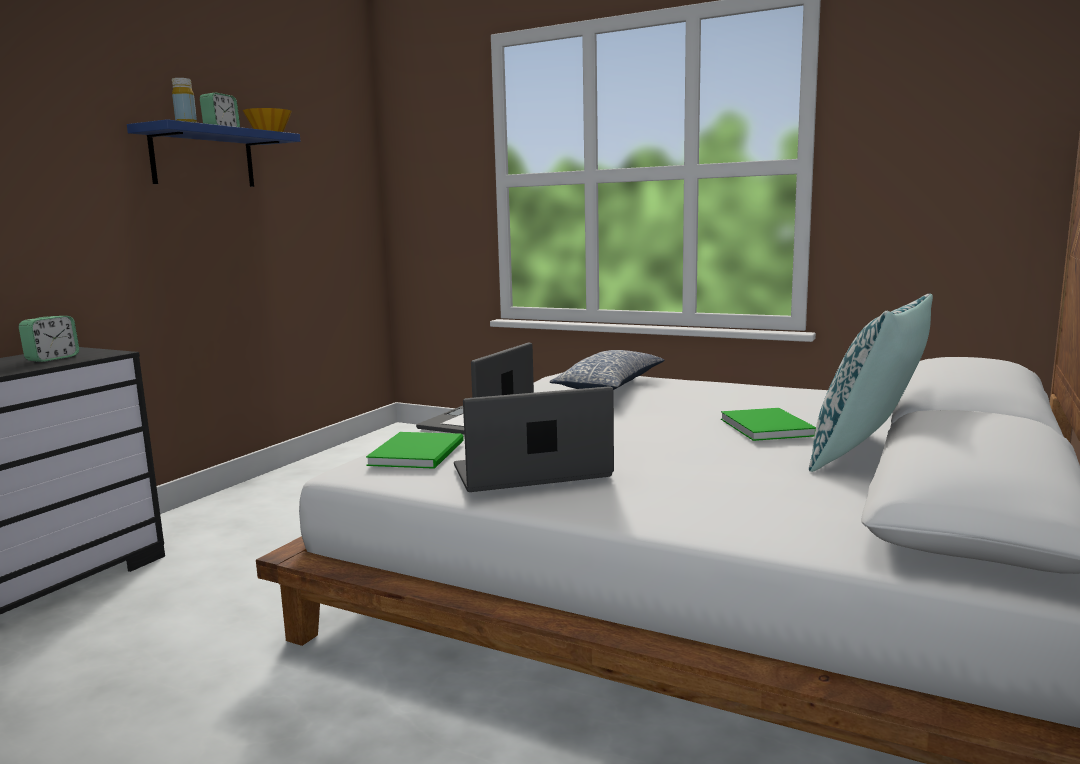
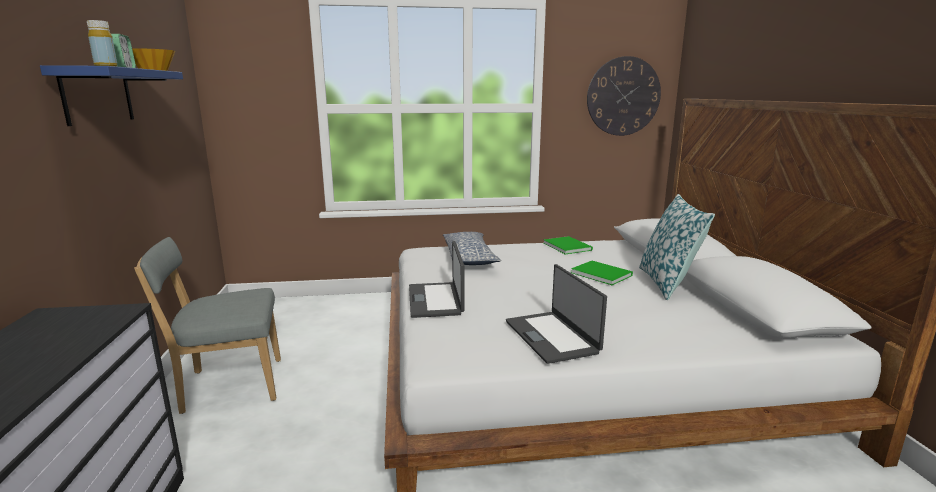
camera: 35 degrees left, 5 degrees up
alarm clock [19,316,79,362] -> none
green book [366,432,464,469] -> green book moved to [543,236,593,254]
laptop [454,386,614,492] -> laptop turned 60 degrees counterclockwise [506,264,607,364]
none -> grey chair [134,237,281,414]
none -> wall clock [587,56,661,136]

